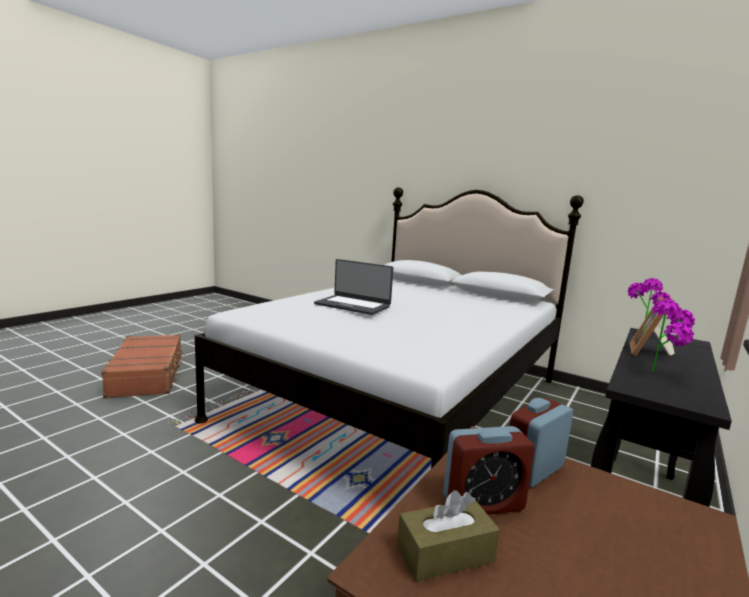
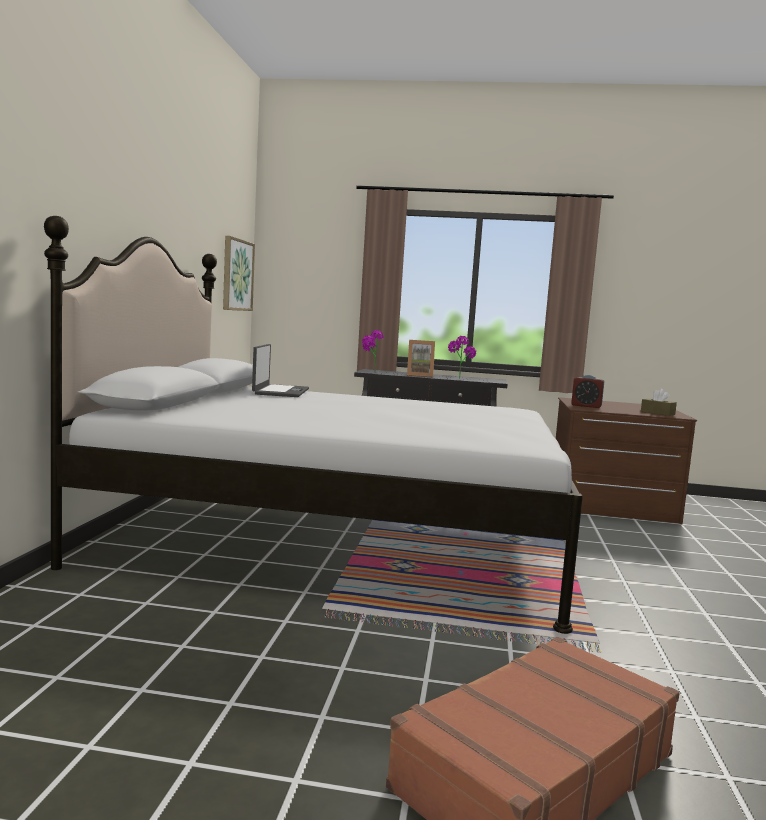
camera: 115 degrees left, 5 degrees down
laptop [314,259,393,315] -> laptop moved to [252,344,309,397]
alarm clock [443,426,535,514] -> none
none -> picture [223,236,255,311]

